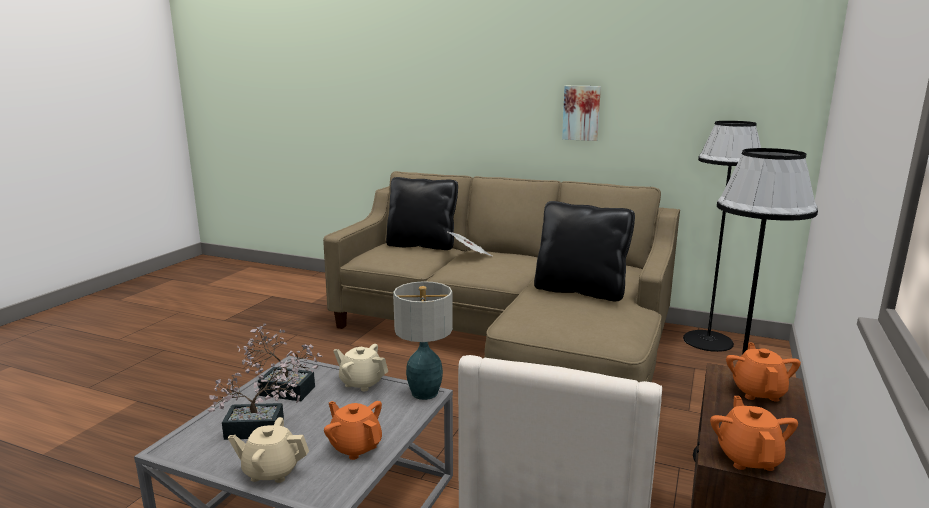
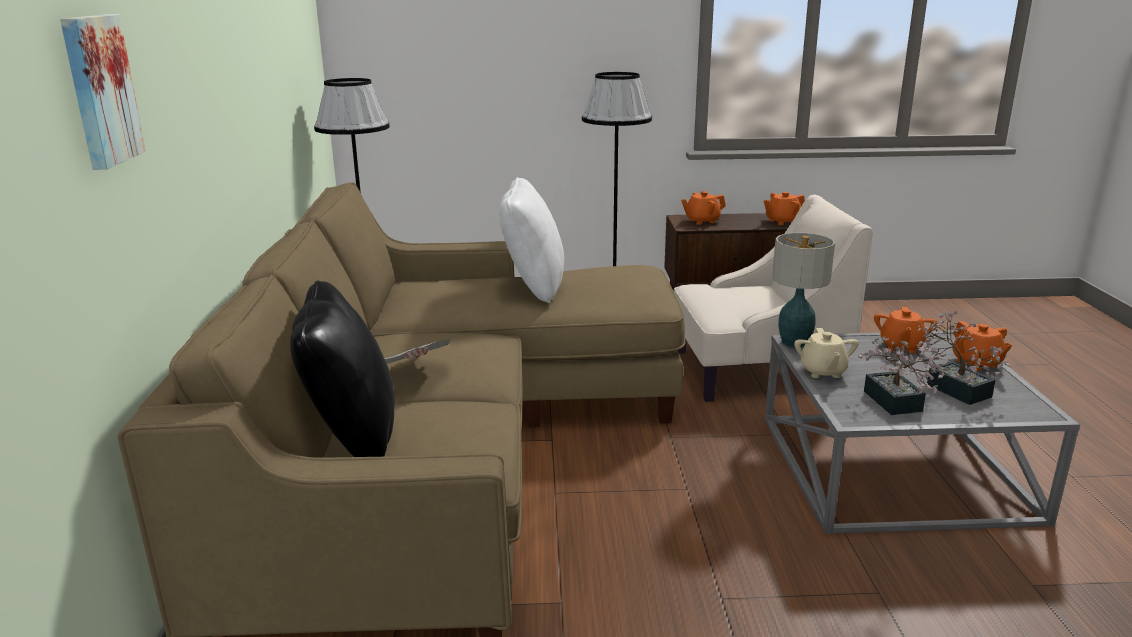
camera: 115 degrees left, 5 degrees up
beige teapot [228,417,309,483] -> orange teapot [953,321,1012,371]
black pillow [534,201,635,301] -> white pillow [499,178,564,304]
picture [562,86,601,141] -> picture moved to [60,14,146,170]

